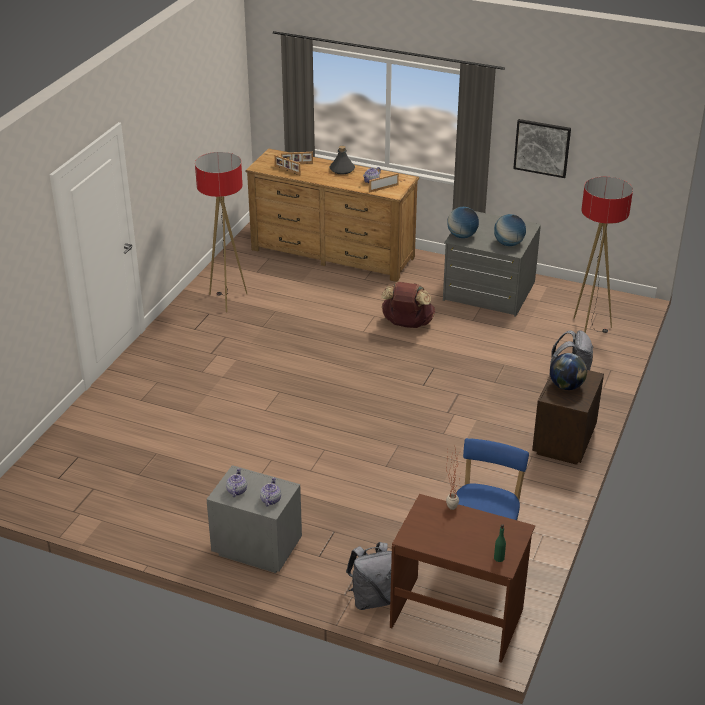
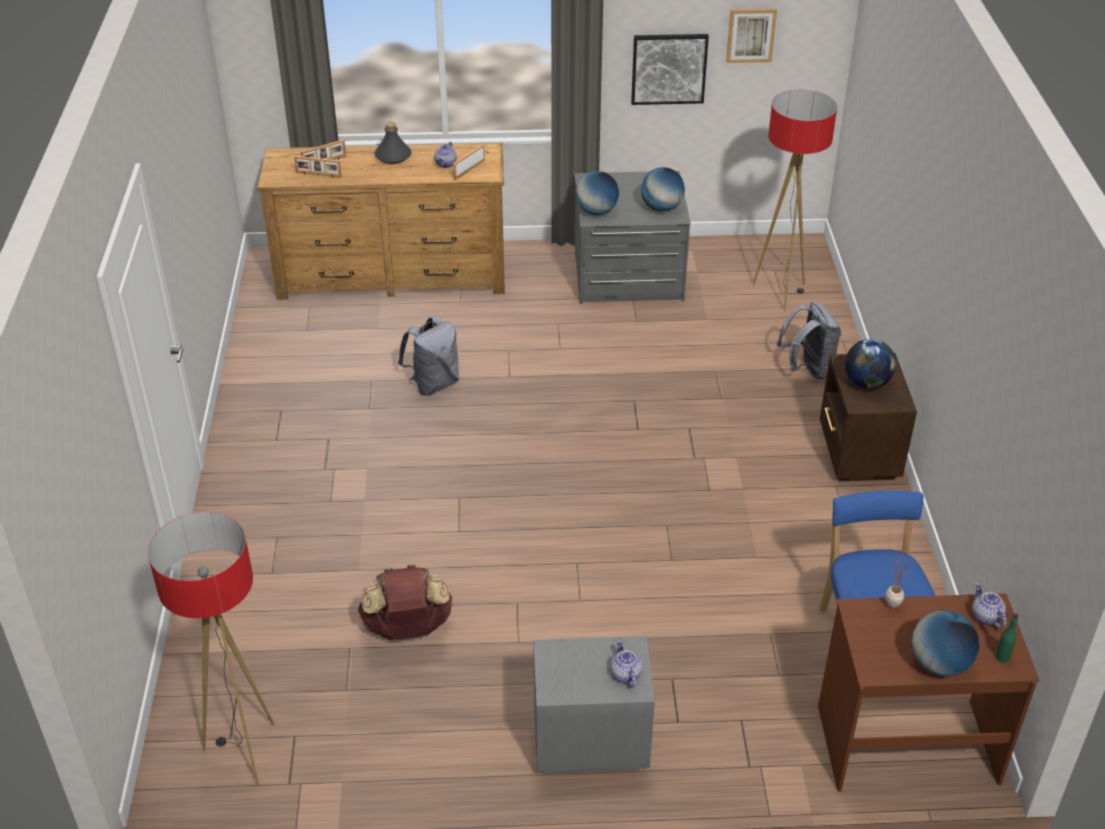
camera: 25 degrees left, 5 degrees up
floor lamp [195,152,247,312] -> floor lamp moved to [148,512,275,785]
teapot [226,468,247,497] -> teapot moved to [972,583,1007,628]
grey backpack [346,542,392,610] -> grey backpack moved to [398,317,459,396]
brown backpack [381,282,435,328] -> brown backpack moved to [358,565,453,640]
none -> picture [726,8,777,63]
none -> globe [912,610,979,676]

